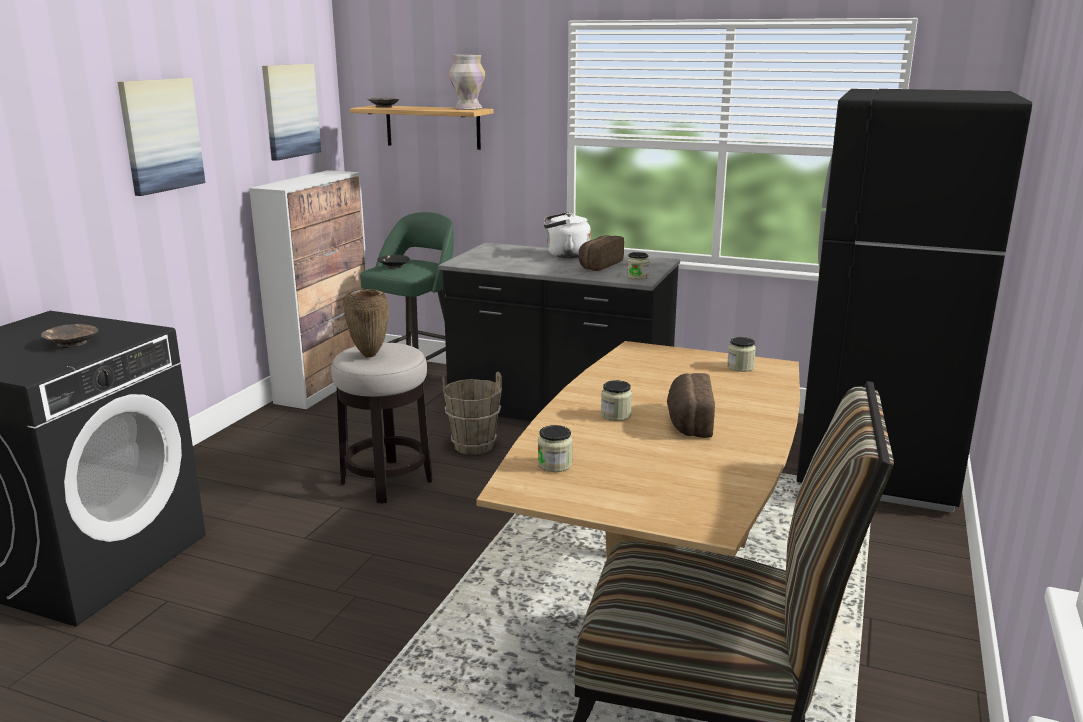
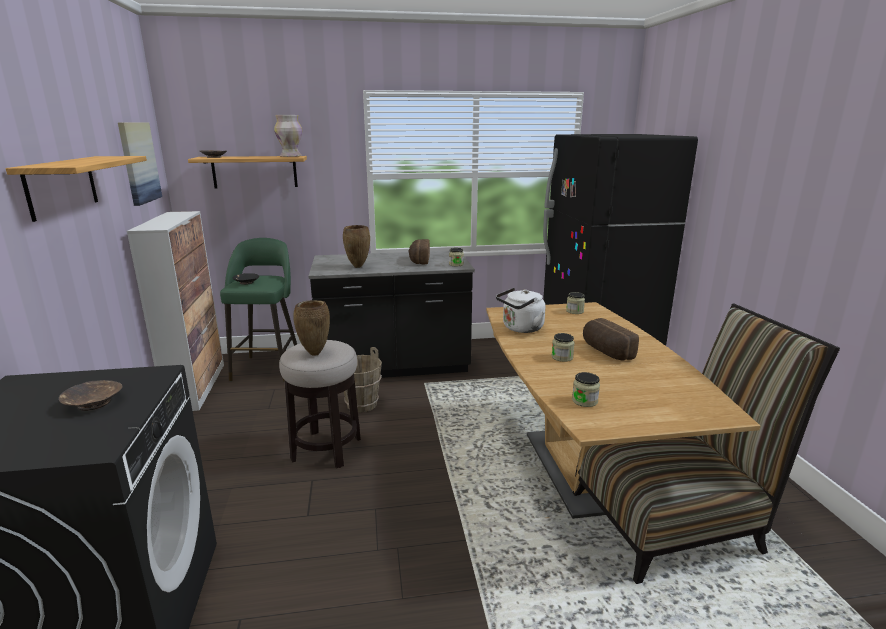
camera: 30 degrees left, 0 degrees up
picture [117,78,205,196] -> shelf [6,156,147,222]
white kettle [544,212,591,258] -> white kettle moved to [496,288,545,333]
none -> brown vase [343,225,370,268]

